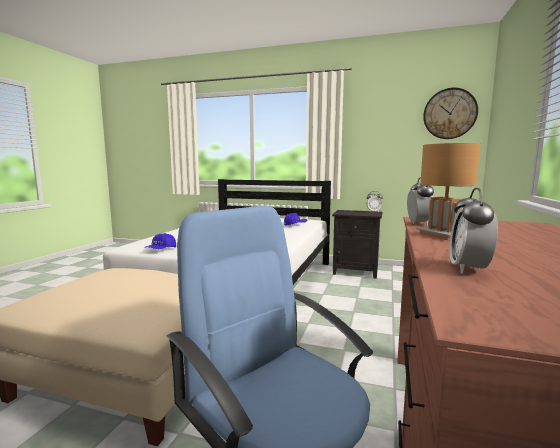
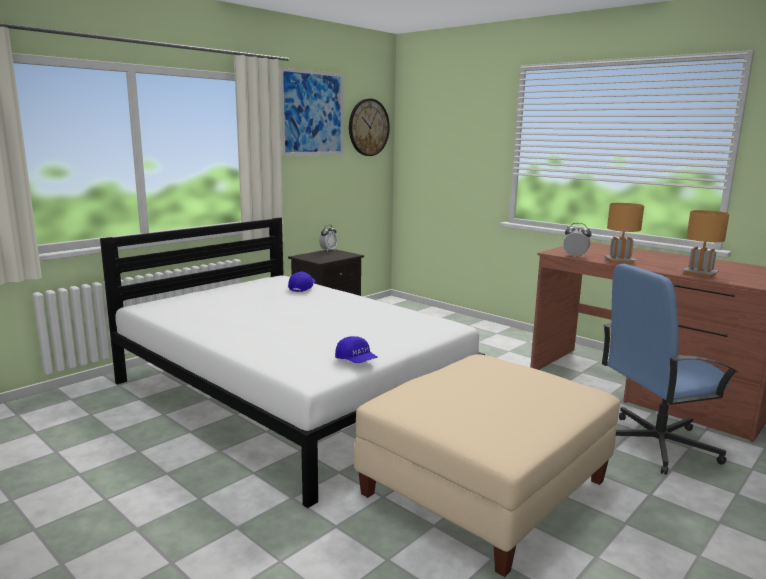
camera: 65 degrees left, 5 degrees up
alarm clock [449,188,498,273] -> brown table lamp [683,210,730,278]
none -> picture [279,67,343,156]

